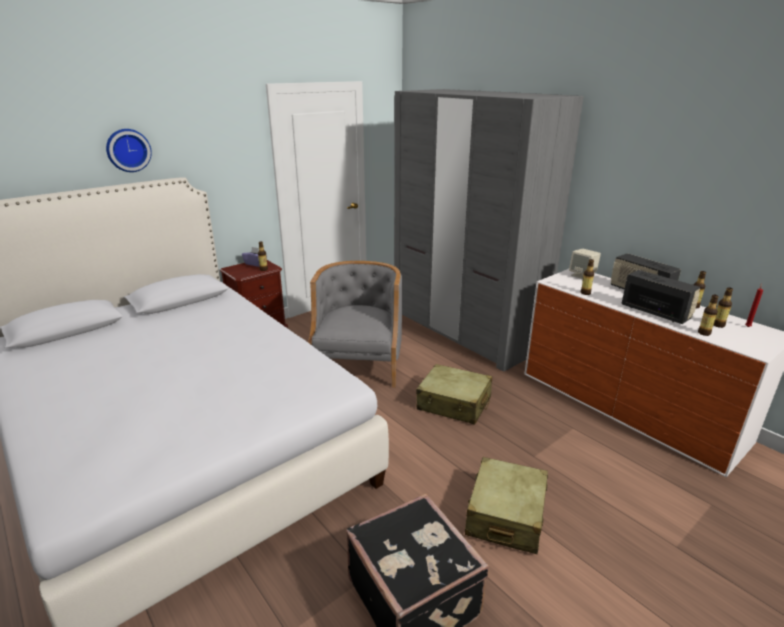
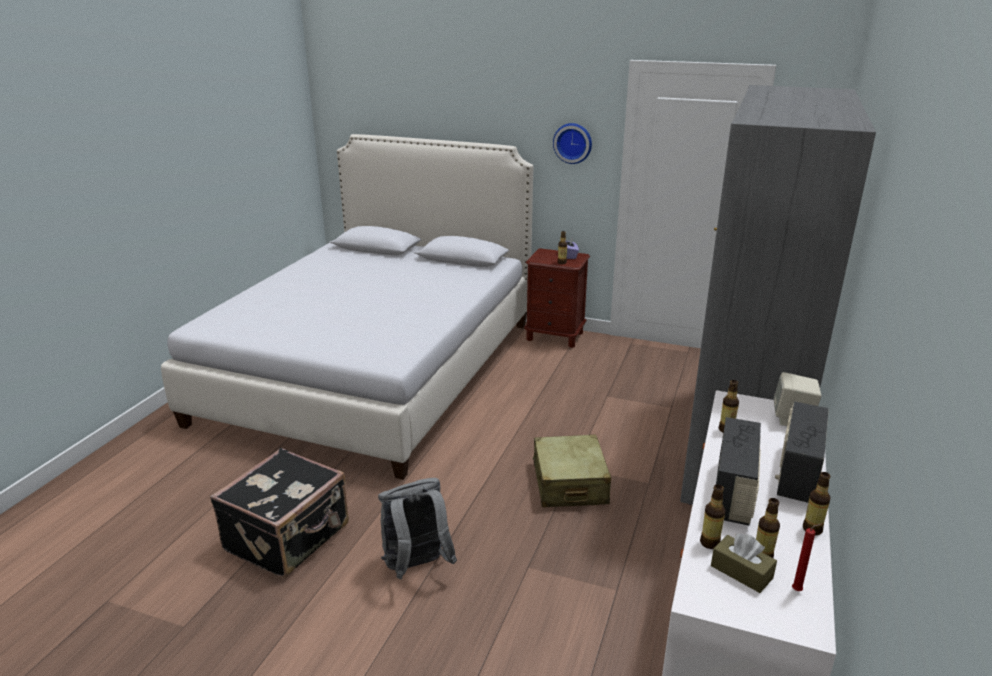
camera: 60 degrees right, 0 degrees up
wall clock [106,129,152,172] -> wall clock moved to [553,123,592,164]
grey armchair [308,261,403,388] -> none
beige suitcase [465,457,548,554] -> grey backpack [378,478,457,579]
none -> brown tissue box [711,533,777,593]

